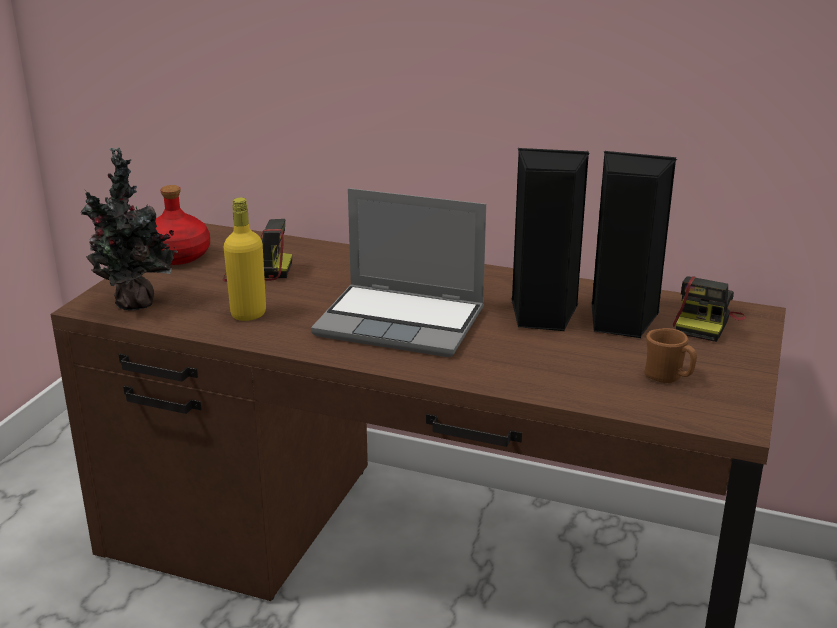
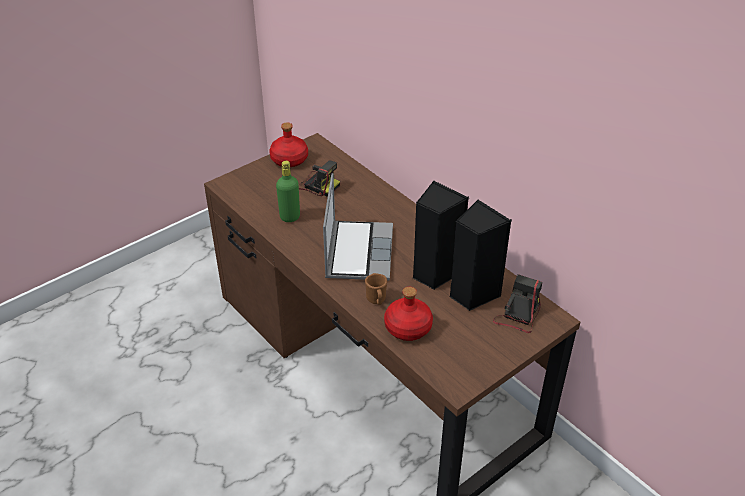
camera: 30 degrees right, 15 degrees up
potted plant [81,147,178,310] -> none
yellow bottle [224,198,266,321] -> green bottle [276,161,300,222]
laptop [311,188,486,357] -> laptop turned 135 degrees counterclockwise [323,173,393,281]
brown mug [644,328,697,383] -> brown mug moved to [365,273,387,305]
camera [673,276,745,342] -> camera turned 150 degrees clockwise [493,274,542,333]
none -> red bottle [384,287,433,341]

